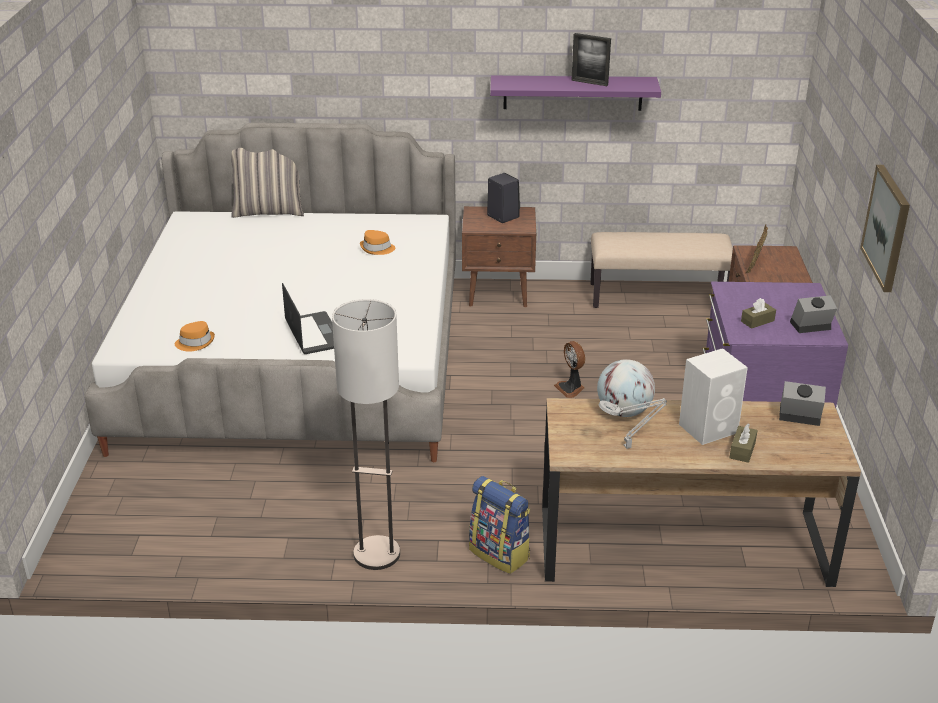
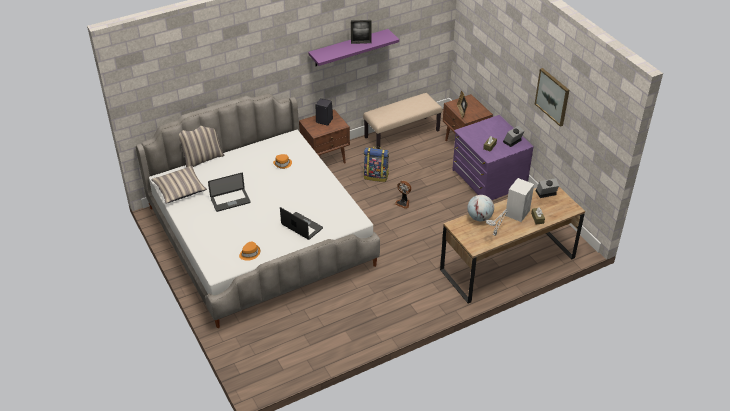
camera: 30 degrees left, 10 degrees up
floor lamp [332,299,400,570] -> none
backpack [469,476,530,574] -> backpack moved to [364,147,389,182]
none -> pillow [151,166,207,204]
none -> laptop [208,173,251,212]

